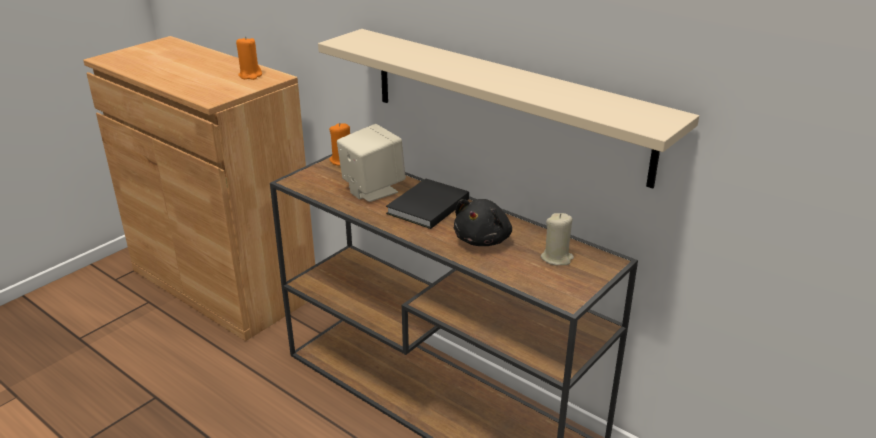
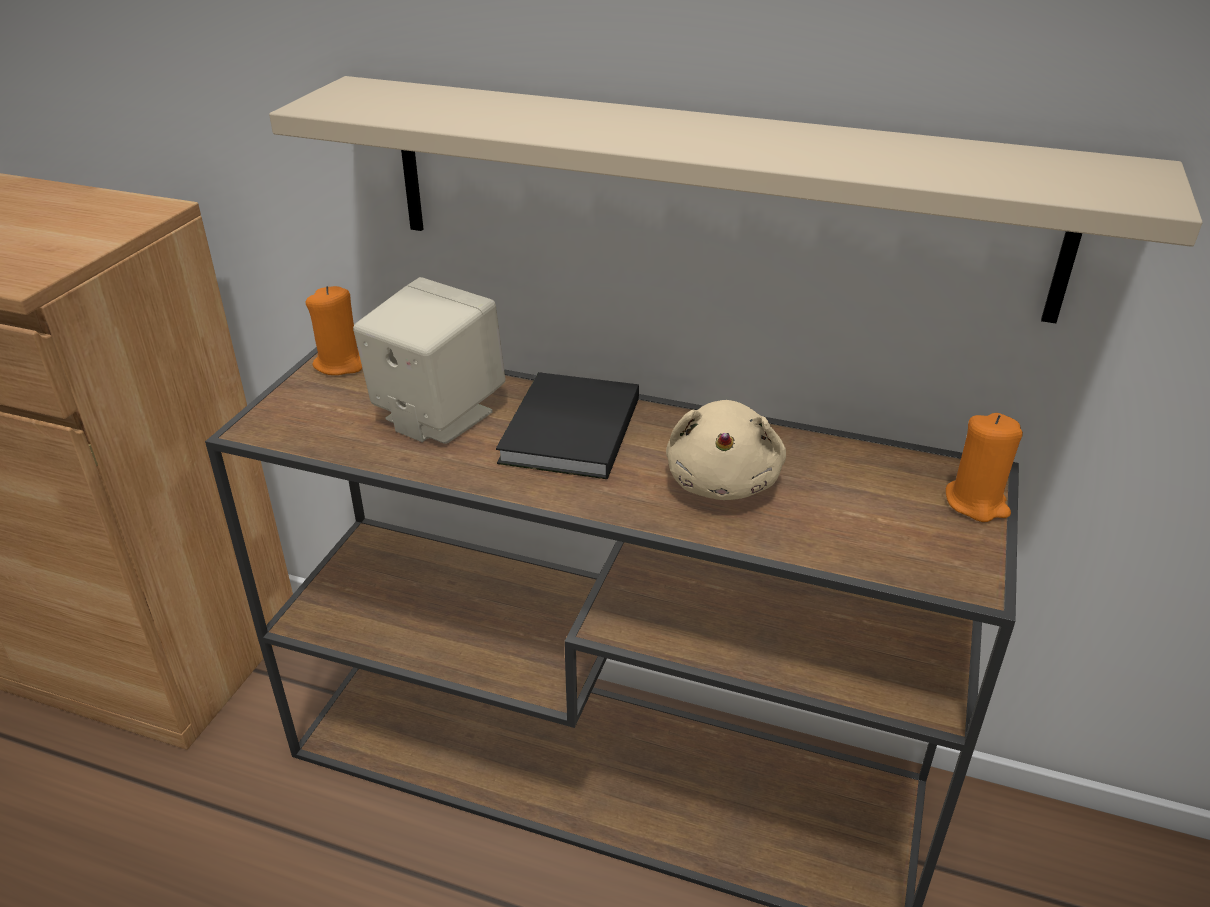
camera: 20 degrees left, 5 degrees up
orange candle [236,36,262,80] -> orange candle moved to [946,413,1023,522]
black plush toy [454,199,512,246] -> beige plush toy [666,400,786,500]
beige candle [541,213,574,265] -> none

